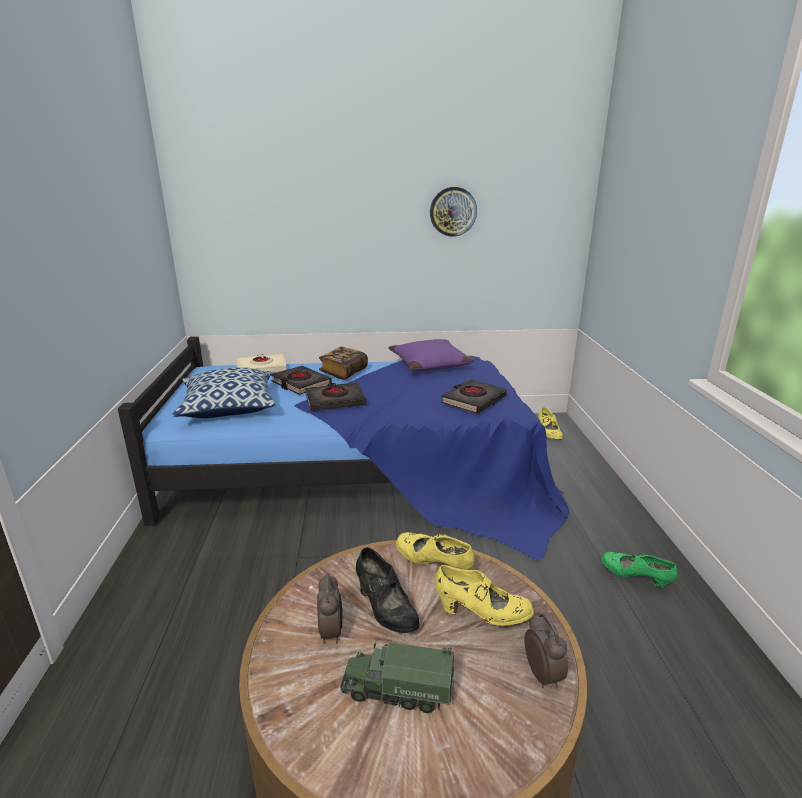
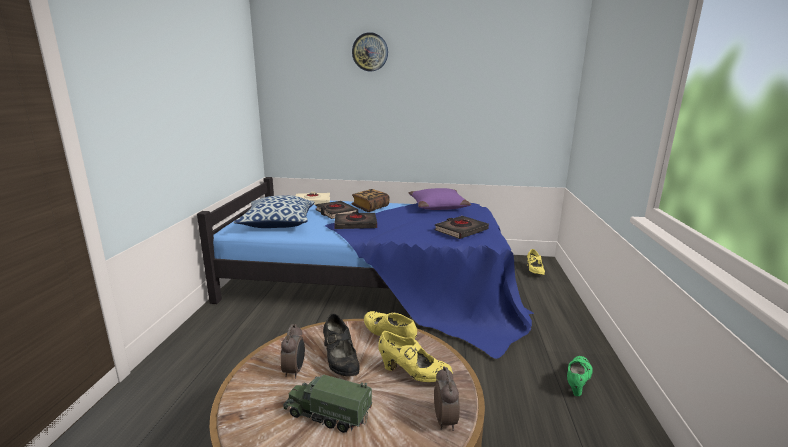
camera: 10 degrees right, 5 degrees down
wall clock [430,187,477,237] -> wall clock moved to [352,32,388,71]
green shoe [601,552,677,588] -> green shoe turned 75 degrees clockwise [567,356,593,397]

